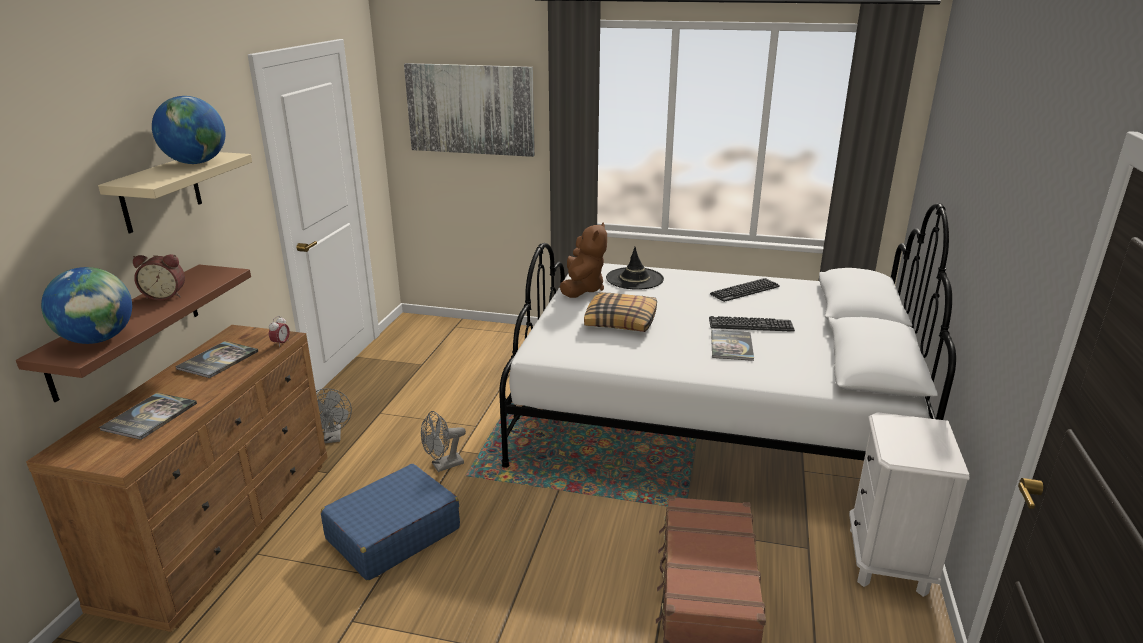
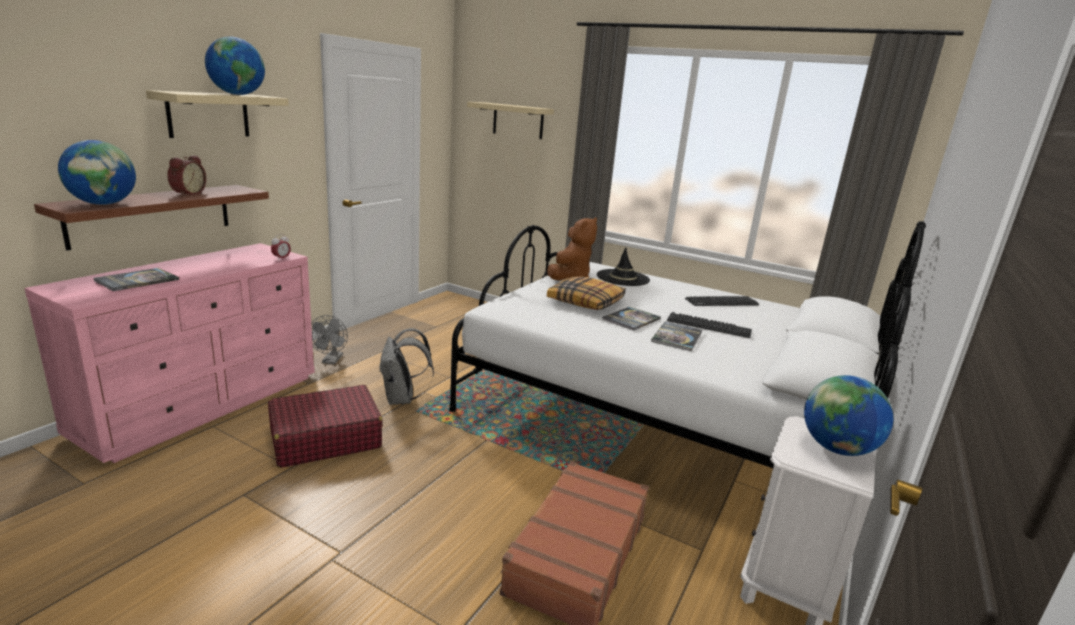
camera: 15 degrees right, 5 degrees down
brown dresser [26,325,328,632] -> pink dresser [24,243,315,463]
alarm clock [133,254,185,301] -> alarm clock turned 90 degrees counterclockwise [167,155,206,196]
book [175,341,258,378] -> book moved to [602,307,661,330]
blue suitcase [321,464,460,581] -> red suitcase [268,385,383,468]
picture [404,63,535,157] -> beige shelf [467,102,554,139]
grey fan [421,411,466,472] -> grey backpack [380,328,434,405]
none -> globe [804,375,893,456]

